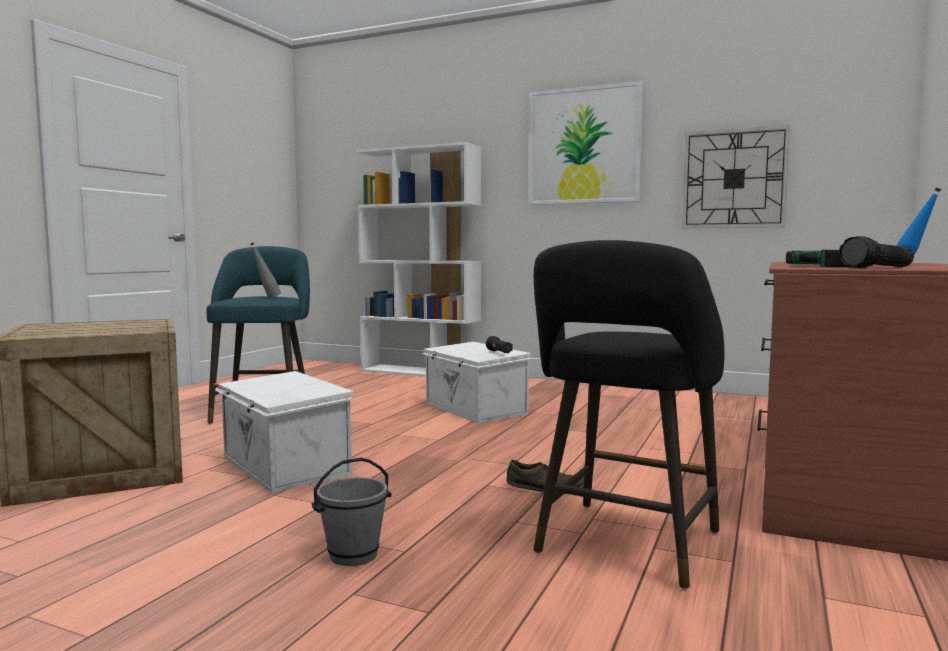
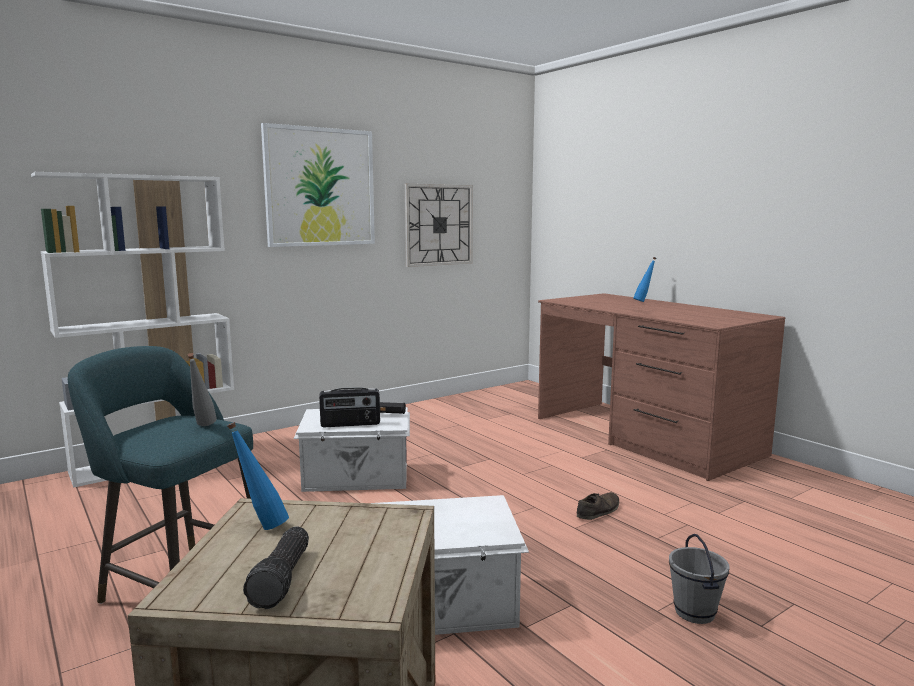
camera: 60 degrees left, 5 degrees up
black stool [534,240,724,590] -> none
power drill [786,250,851,267] -> none
flashlight [839,236,914,268] -> flashlight moved to [243,526,309,609]
none -> blue bottle [227,422,289,530]
none -> radio [319,387,380,427]

